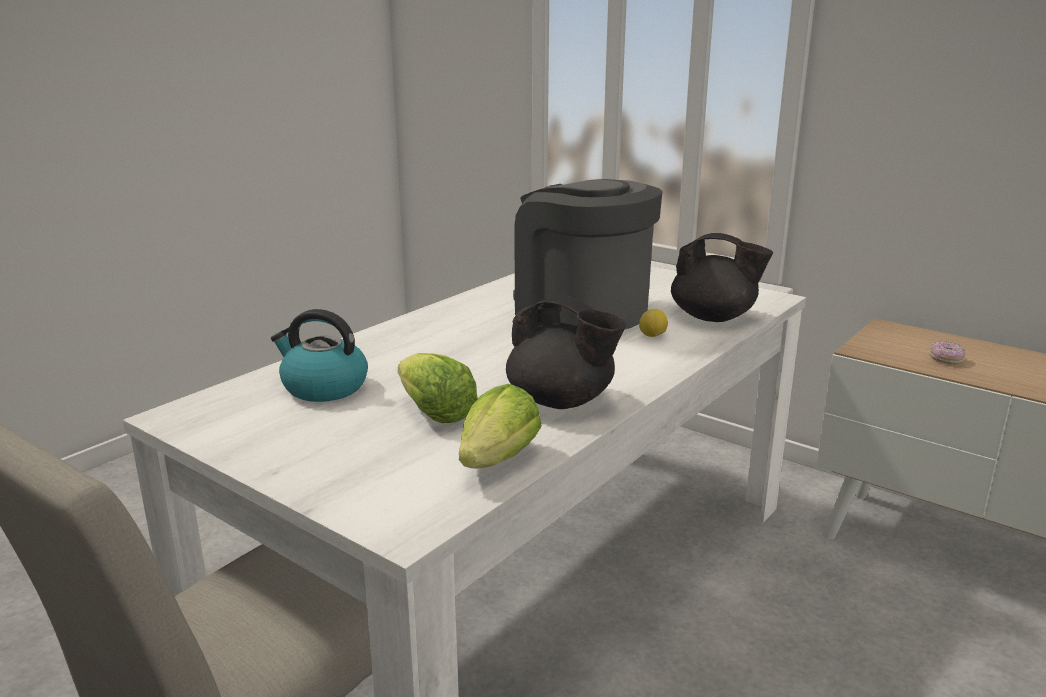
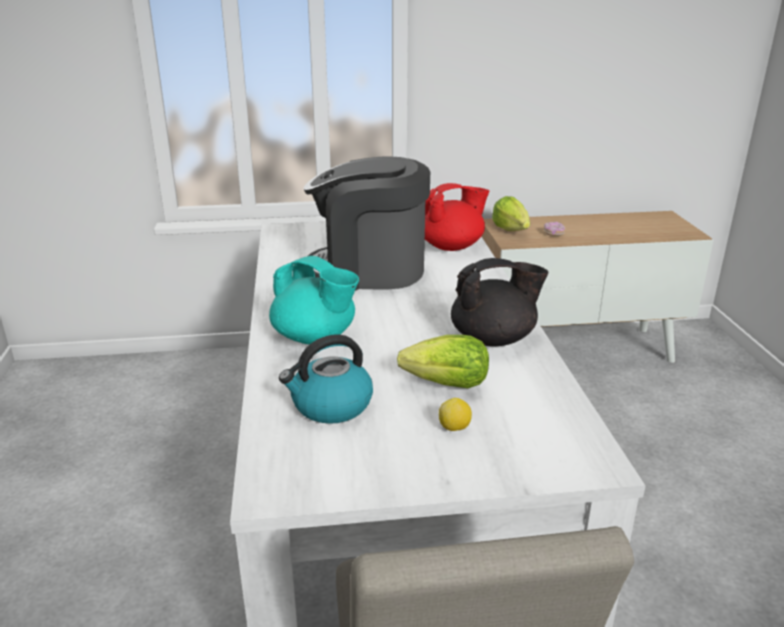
camera: 45 degrees left, 5 degrees up
lettuce [459,384,542,469] -> lettuce moved to [492,196,530,231]
lemon [639,309,668,337] -> lemon moved to [439,398,472,431]
black teapot [671,233,773,322] -> red teapot [425,183,489,251]
none -> turquoise teapot [269,256,359,345]

